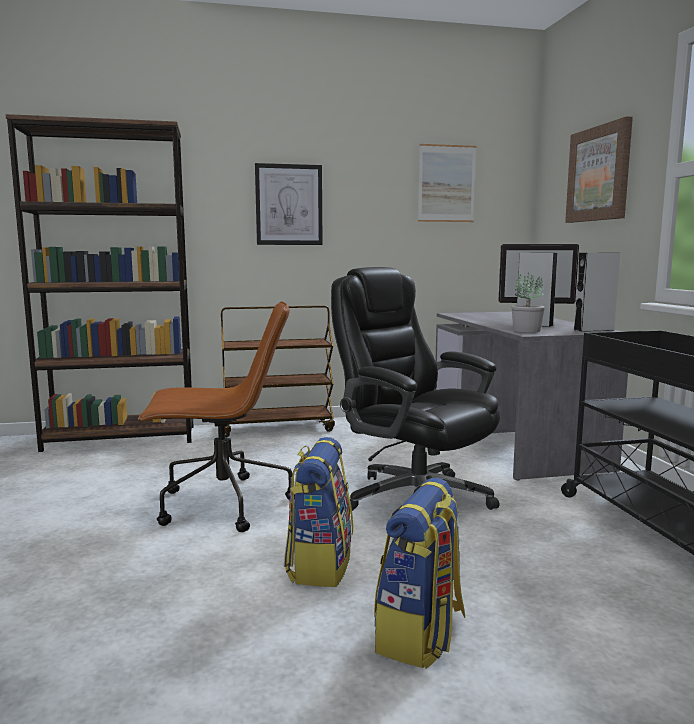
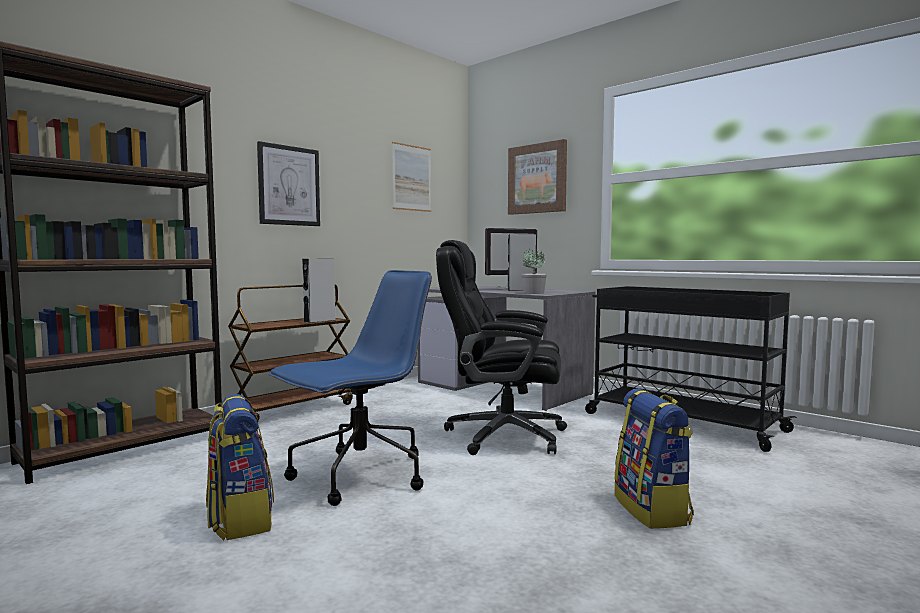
camera: 35 degrees left, 5 degrees down
brown office chair [138,301,295,532] -> blue office chair [268,270,432,506]
backpack [284,437,353,587] -> backpack moved to [206,394,274,540]
grey speaker [574,253,620,332] -> grey speaker moved to [302,259,336,323]

